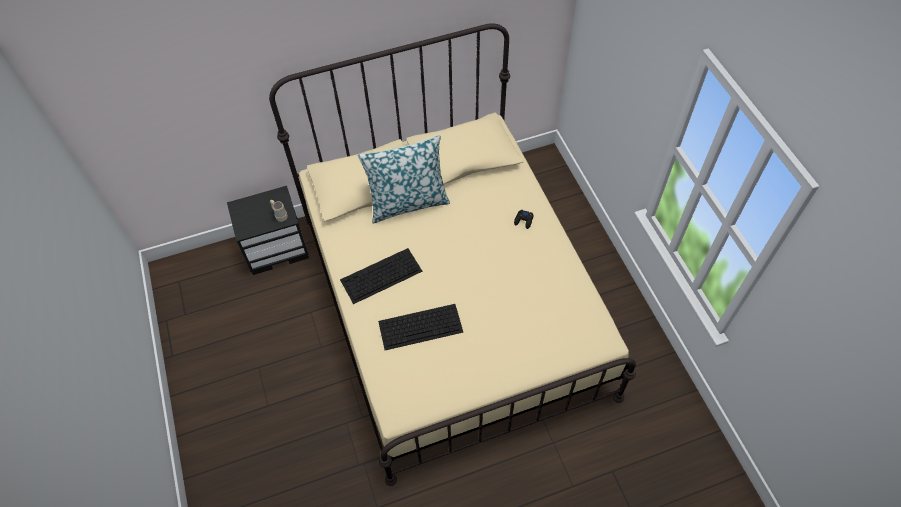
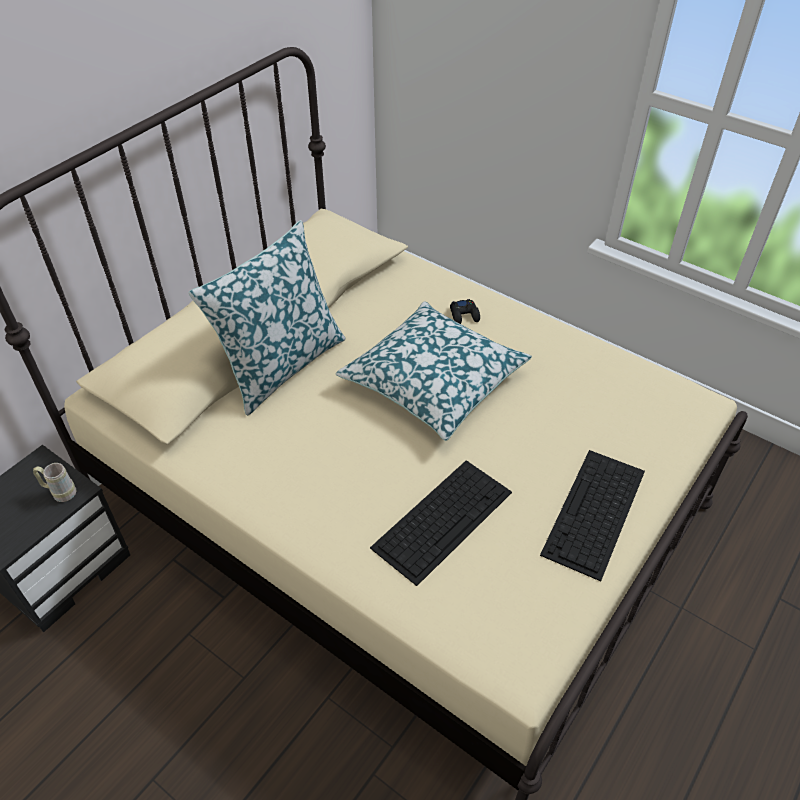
camera: 35 degrees left, 10 degrees down
keyboard [340,248,423,304] -> keyboard moved to [540,450,645,581]
none -> pillow [336,301,532,441]

